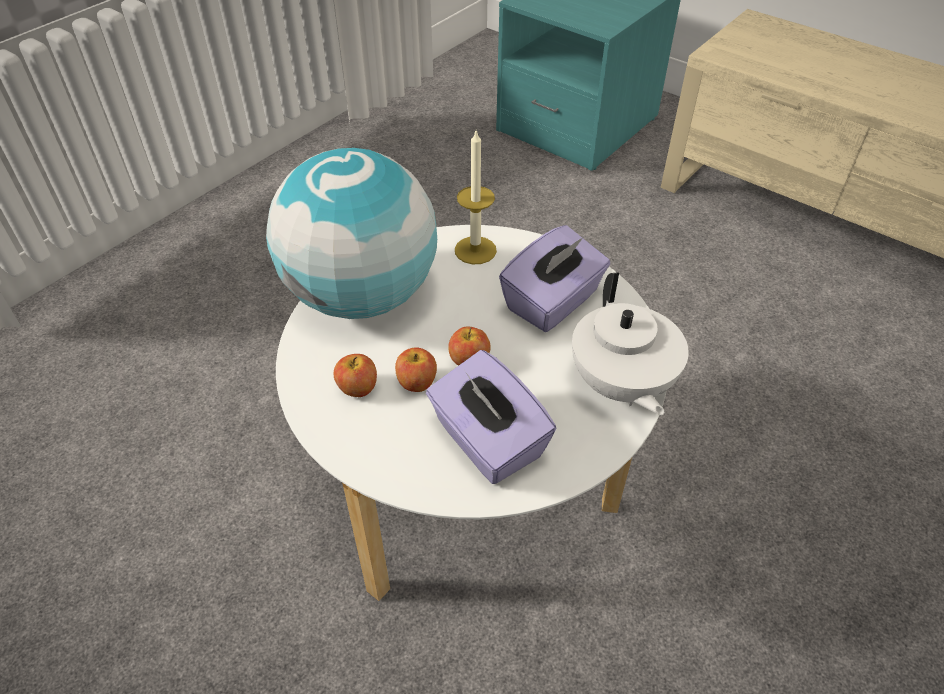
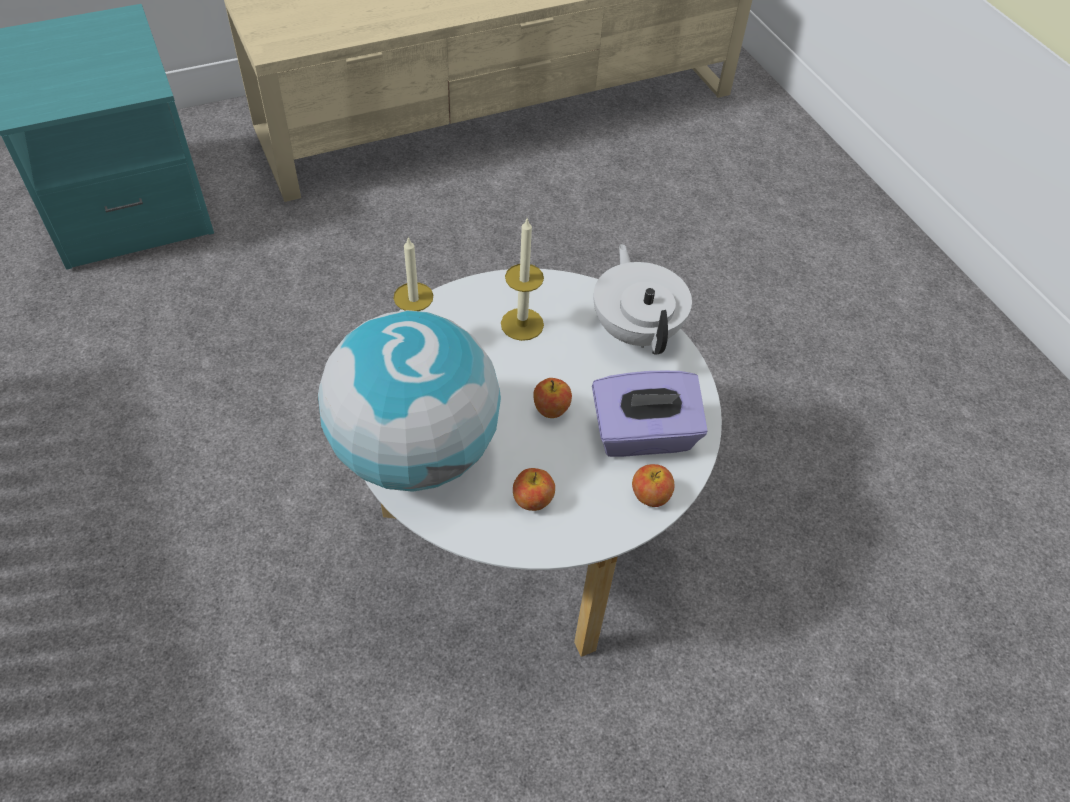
camera: 65 degrees left, 5 degrees up
apple [395,347,437,392] -> apple moved to [632,464,675,507]
purple tissue box [499,225,610,332] -> candle [501,219,544,341]
white teapot [572,272,689,416] -> white teapot turned 120 degrees counterclockwise [593,244,692,354]

